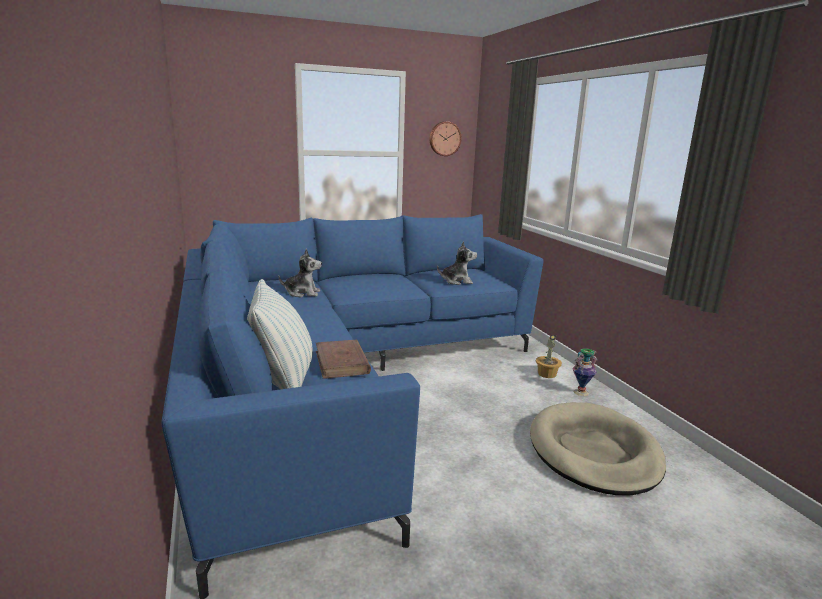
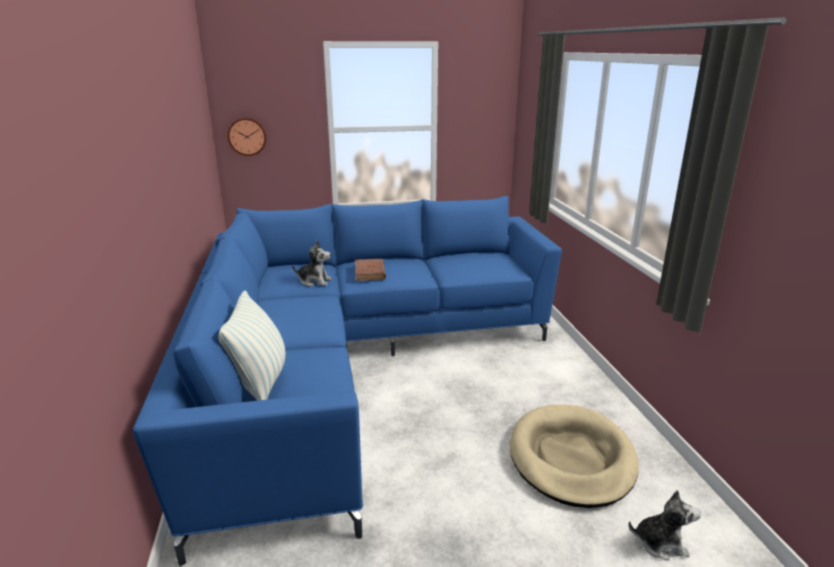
camera: 10 degrees right, 5 degrees up
brown book [316,340,371,379] -> brown book moved to [355,259,386,281]
wall clock [430,121,462,156] -> wall clock moved to [228,118,266,156]
plush toy [437,241,477,285] -> plush toy moved to [628,490,701,561]
potted plant [536,334,562,378] -> none
vase [572,348,597,396] -> none

